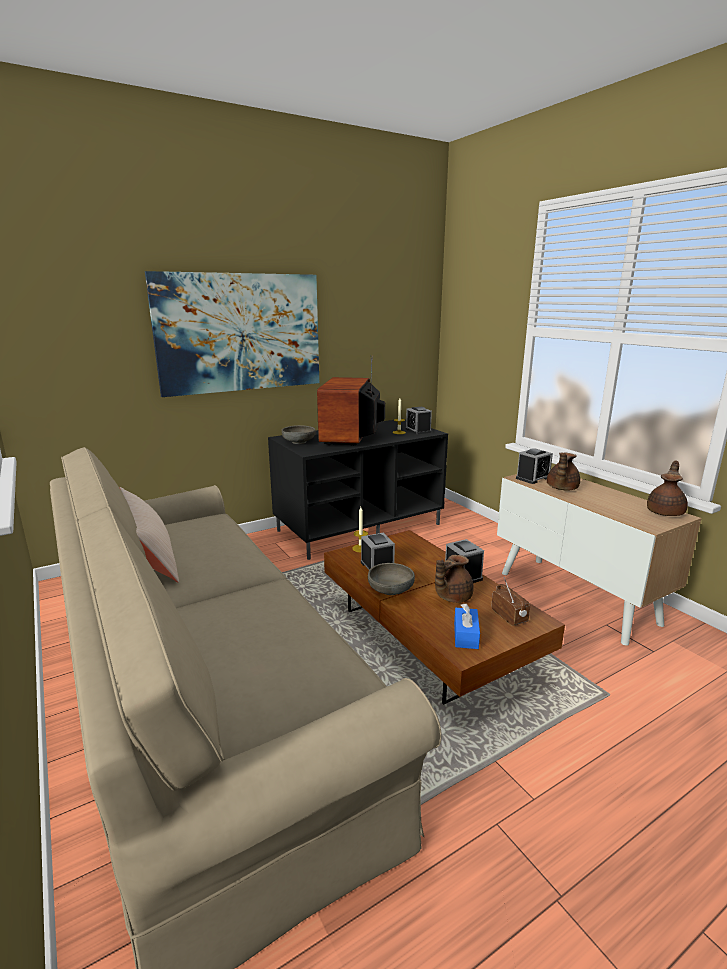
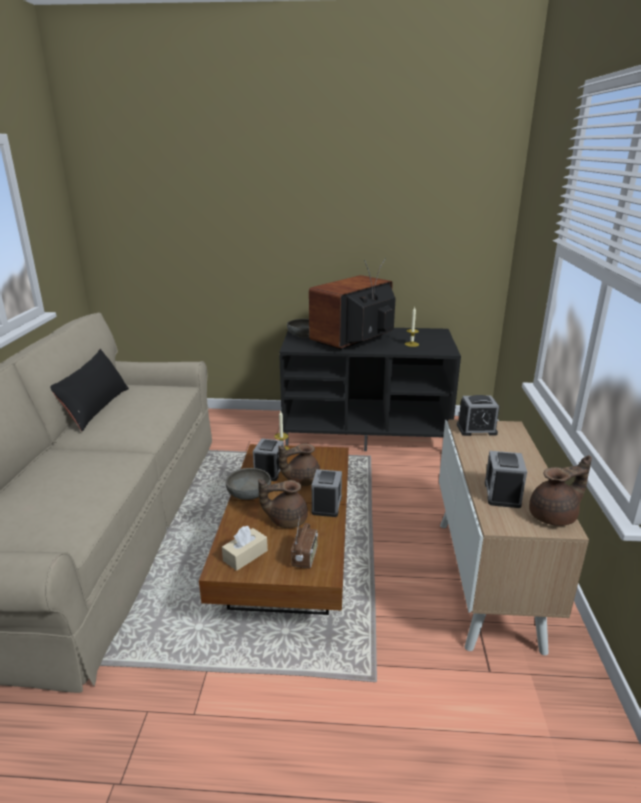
camera: 35 degrees right, 5 degrees up
beige pillow [119,487,179,583] -> black pillow [50,349,129,431]
picture [145,271,319,397] -> none
alarm clock [405,407,432,434] -> alarm clock moved to [485,451,527,508]
blue tissue box [454,604,480,649] -> beige tissue box [222,526,268,571]
brown teapot [547,452,580,490] -> brown teapot moved to [279,444,320,486]

